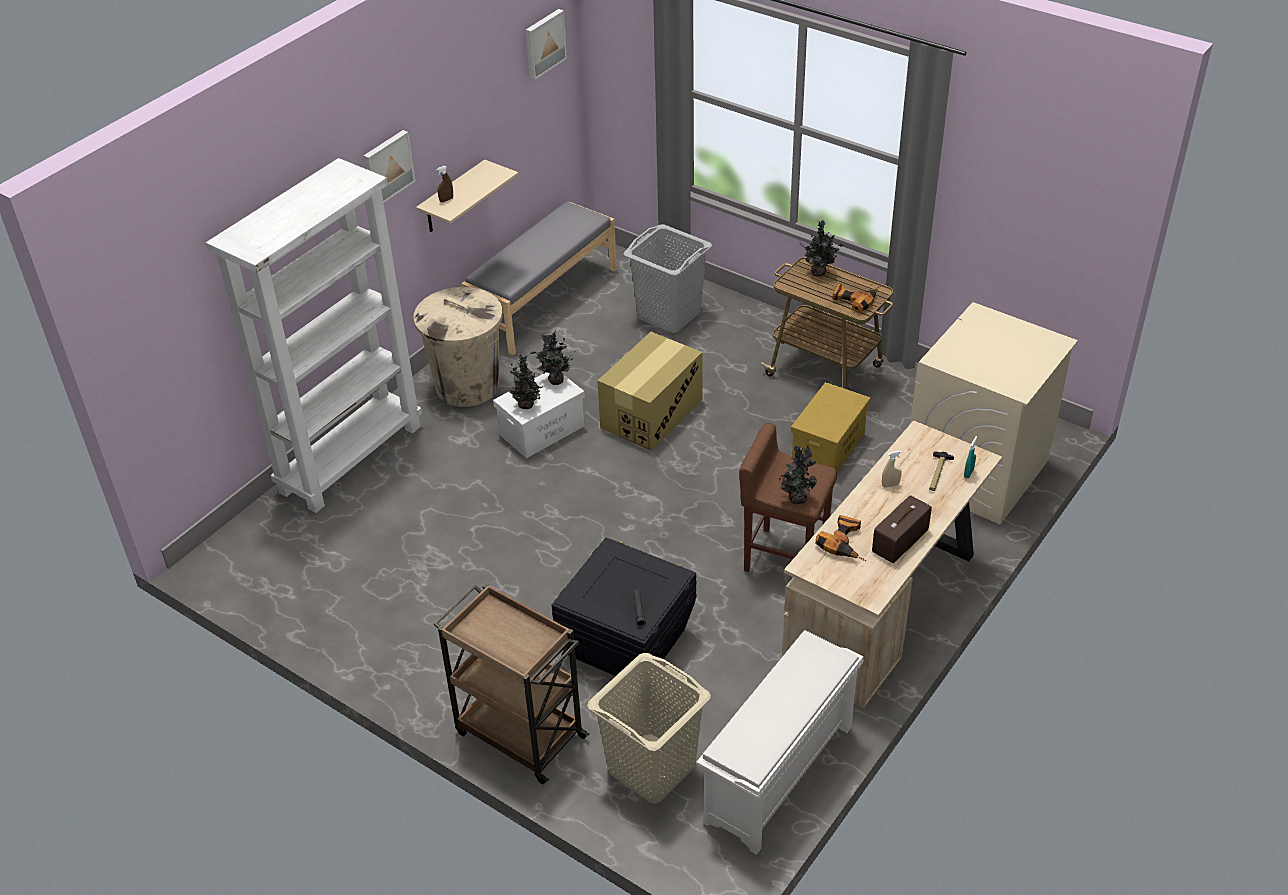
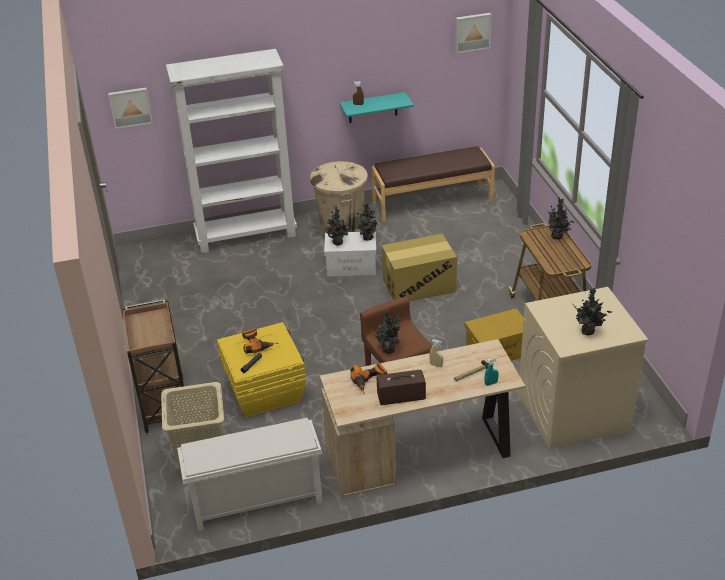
camera: 40 degrees right, 5 degrees down
picture [363,130,416,203] -> picture moved to [108,87,153,129]
beige shelf [416,160,518,232] -> turquoise shelf [340,92,414,123]
grey bench [461,202,617,355] -> brown bench [371,146,495,222]
black storage box [551,537,696,676] -> yellow storage box [217,322,306,418]
grey laundry basket [624,224,712,333] -> none
power drill [832,284,880,313] -> power drill moved to [242,328,278,354]
none -> potted plant [573,288,612,335]

